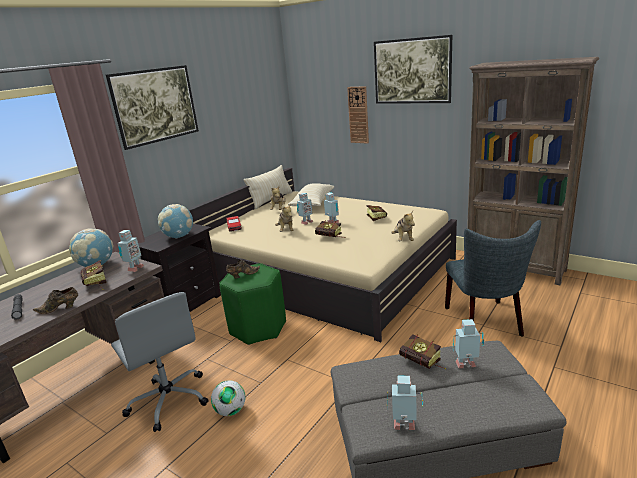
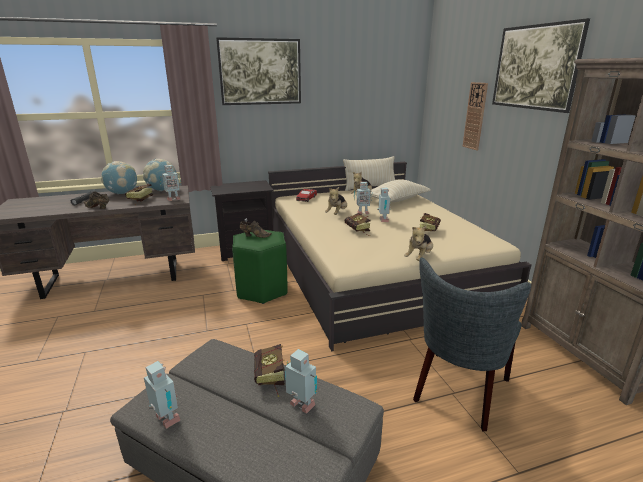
camera: 35 degrees right, 0 degrees up
grey office chair [111,292,208,432] -> none
globe [158,204,193,239] -> globe moved to [101,161,137,194]
football [211,380,245,416] -> none

